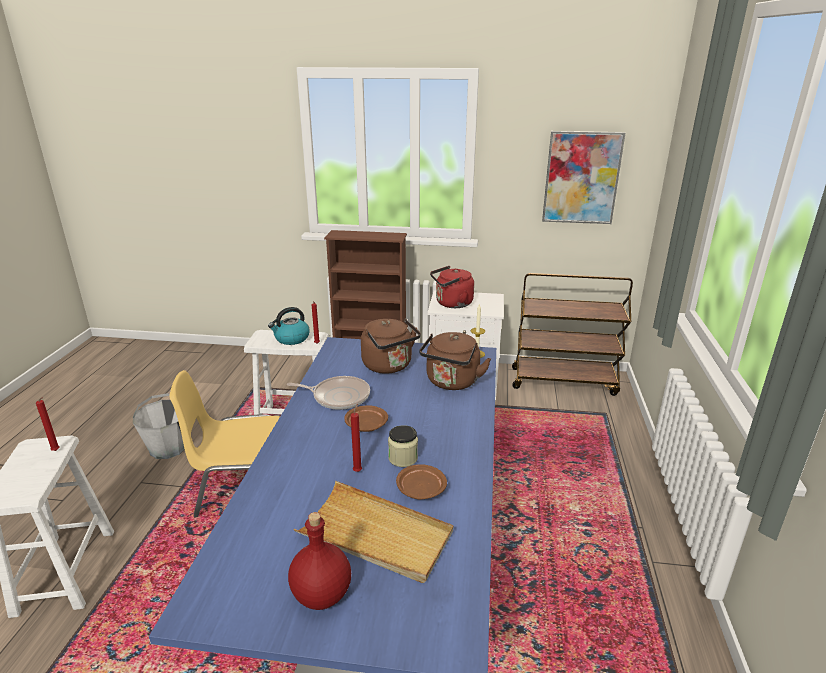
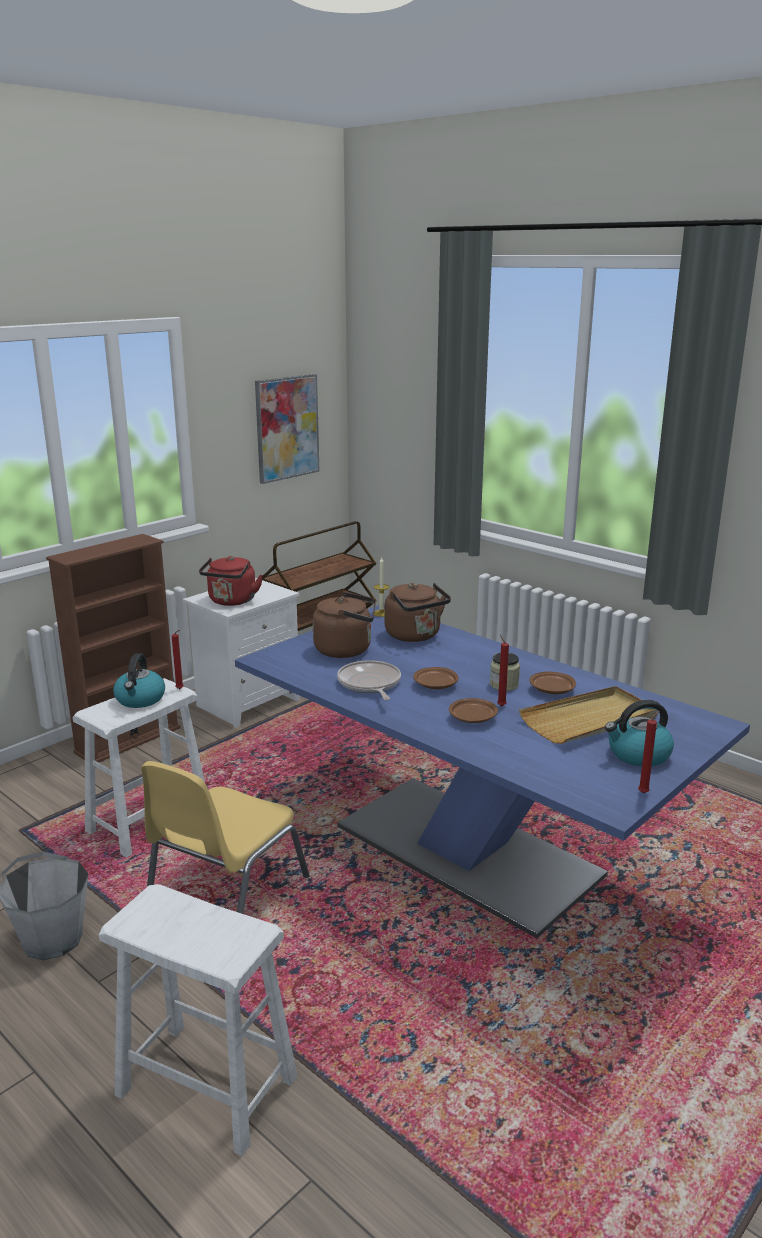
camera: 55 degrees left, 5 degrees down
red candle [36,397,60,451] -> red candle moved to [638,711,660,793]
frying pan [287,376,370,410] -> frying pan turned 60 degrees counterclockwise [337,660,401,700]
red bottle [288,512,351,610] -> kettle [605,700,674,767]
none -> brown plate [449,698,498,723]

